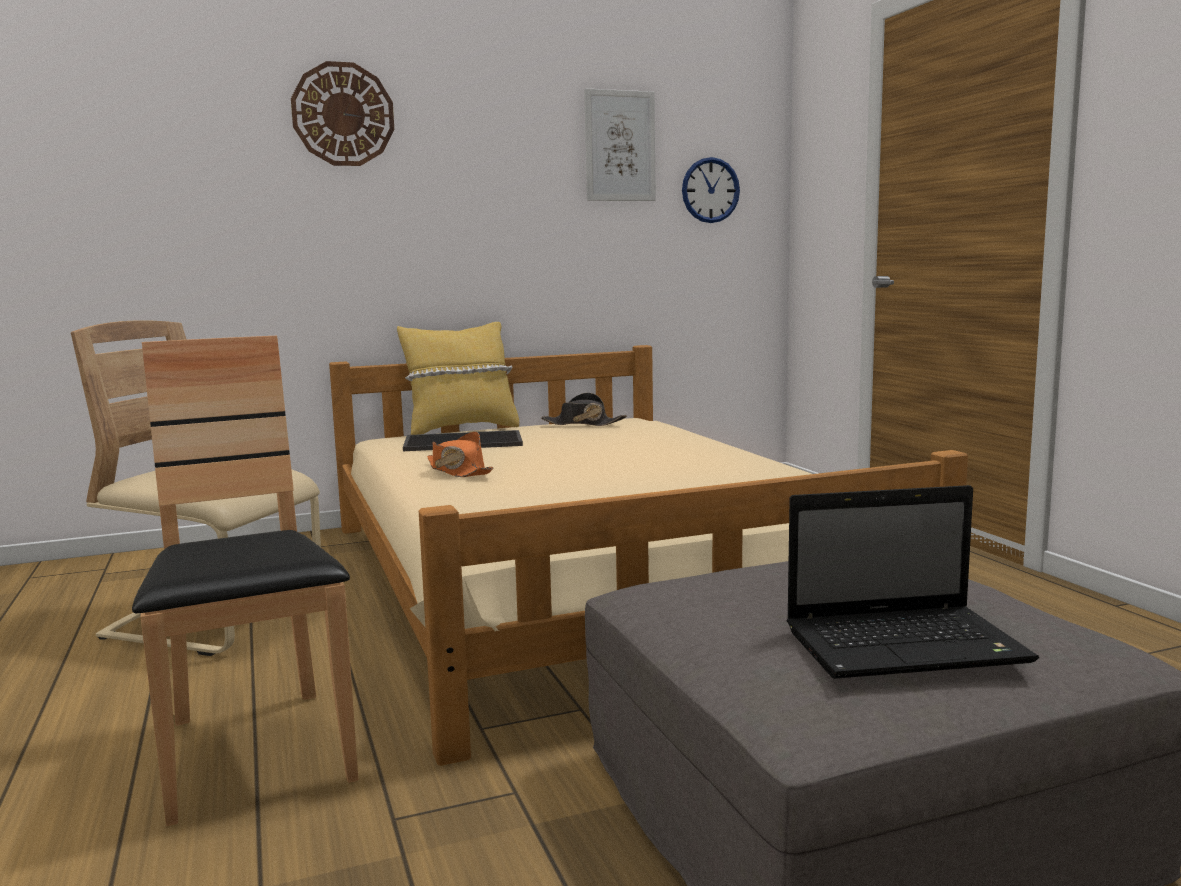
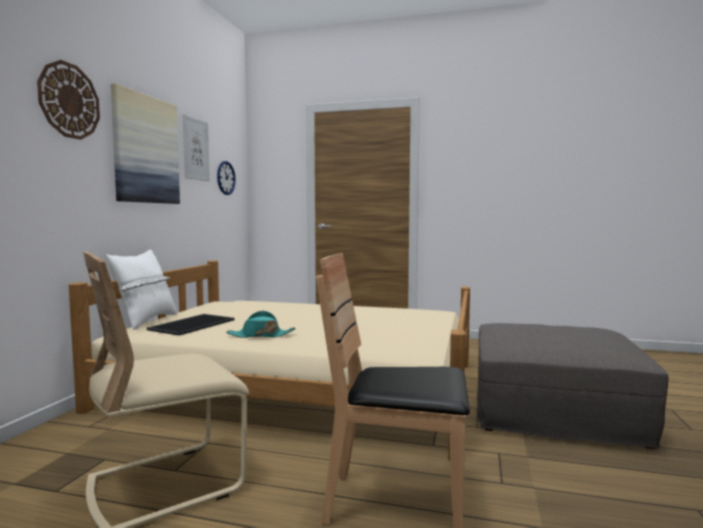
camera: 55 degrees left, 5 degrees down
yellow pillow [397,322,519,435] -> white pillow [106,250,177,330]
orange hat [427,431,494,477] -> turquoise hat [226,311,295,338]
black hat [541,393,627,426] -> none
laptop [787,485,1039,679] -> none
none -> picture [111,83,180,204]

